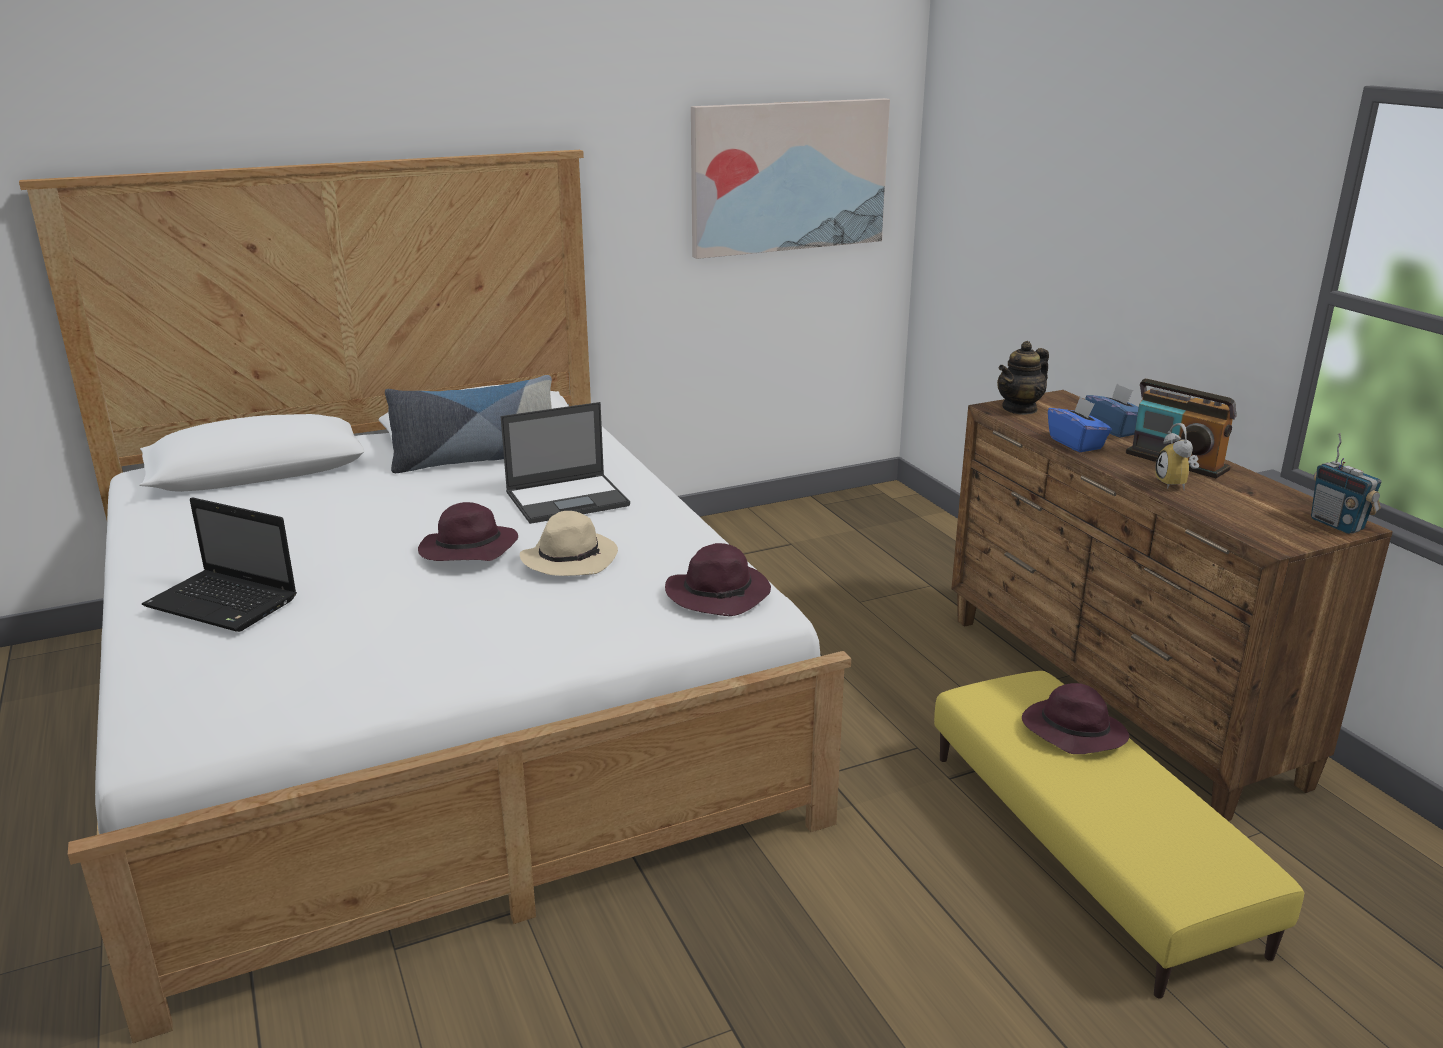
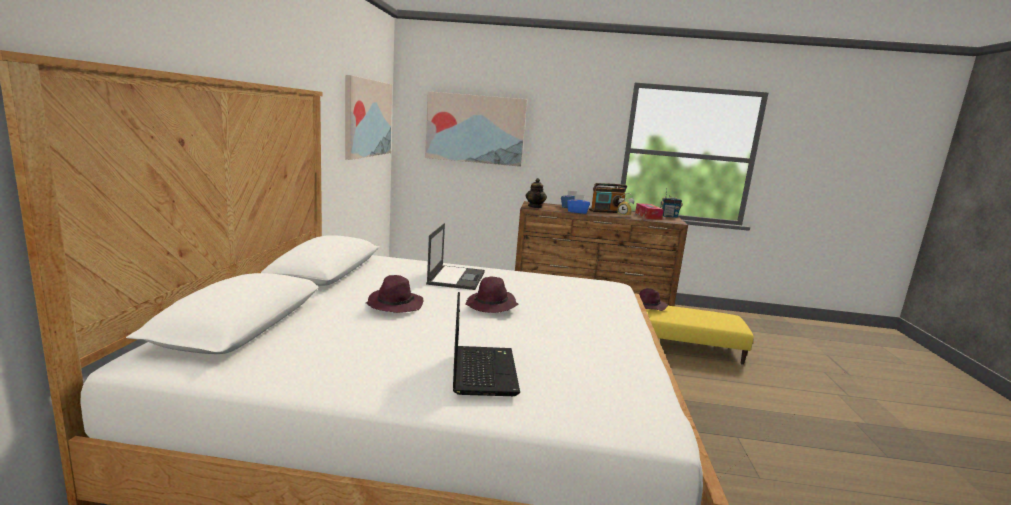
camera: 60 degrees left, 10 degrees down
laptop [142,497,297,632] -> laptop turned 60 degrees counterclockwise [453,292,520,396]
pillow [385,375,552,473] -> none
beige hat [520,511,618,576] -> none
purple hat [665,543,771,616] -> purple hat moved to [366,275,423,313]
none -> picture [425,91,527,167]
none -> tissue box [635,203,664,220]

